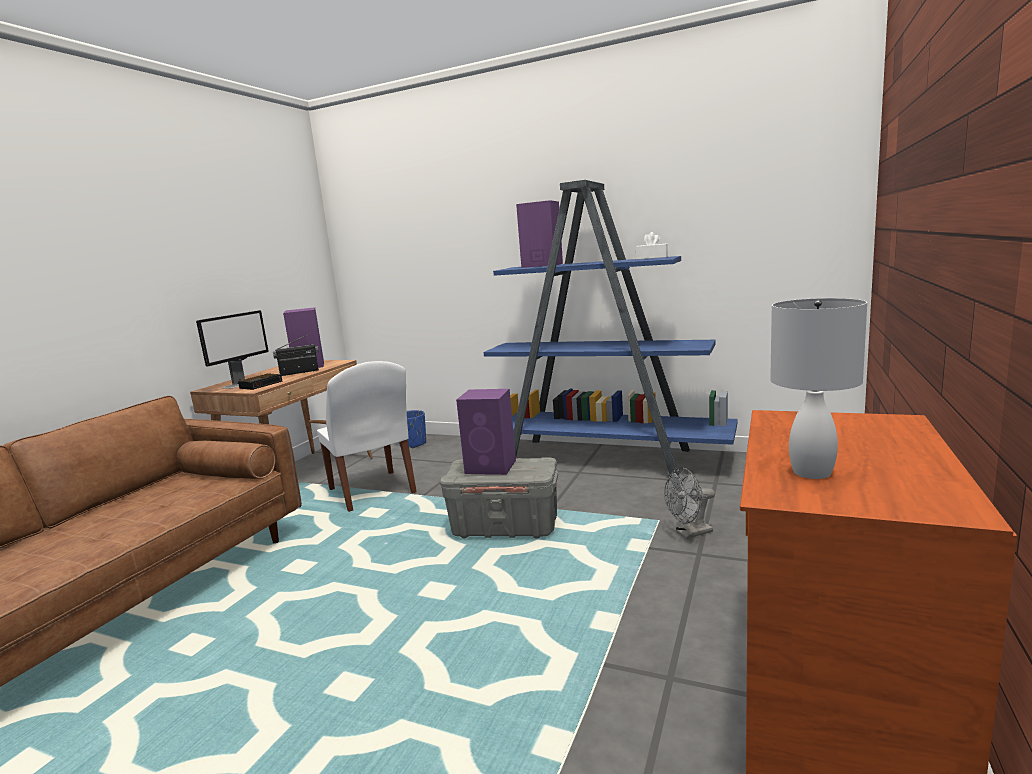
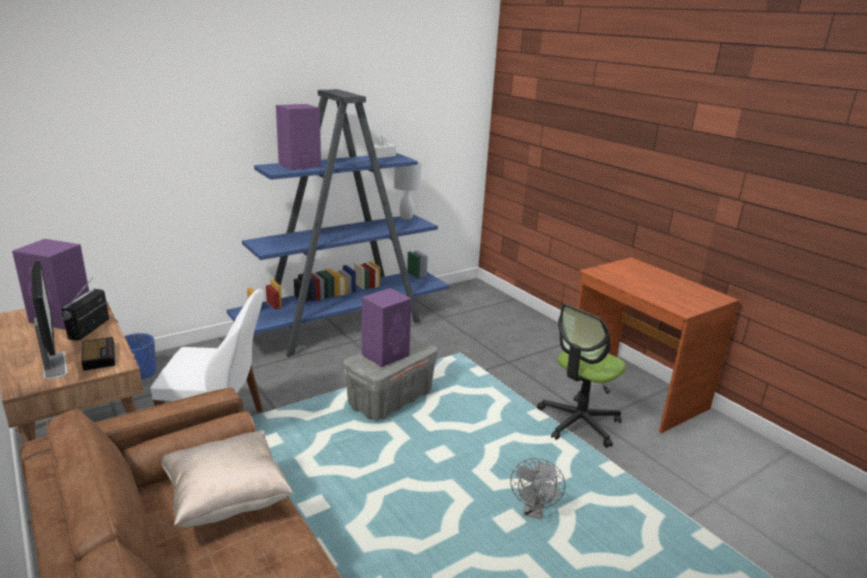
camera: 60 degrees left, 10 degrees up
grey fan [664,467,715,539] -> grey fan moved to [510,458,565,519]
white table lamp [770,298,867,479] -> white table lamp moved to [394,161,422,220]
none -> beige pillow [161,430,293,527]
none -> office chair [537,304,626,448]

